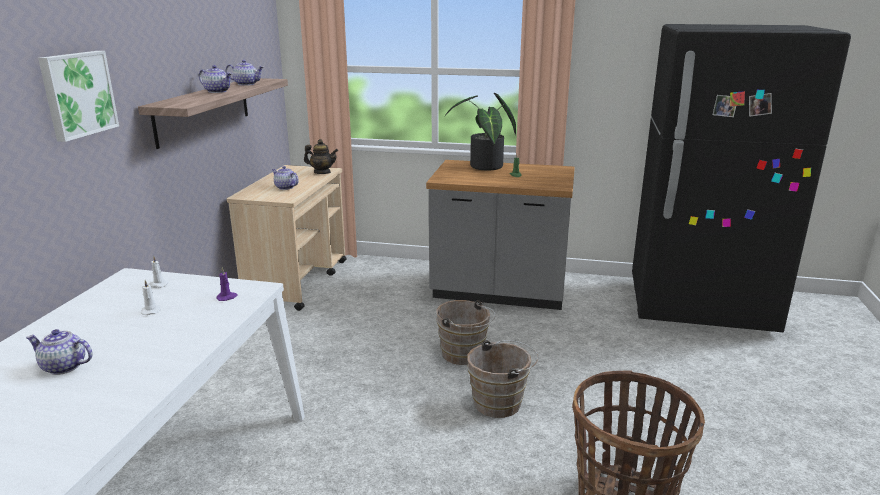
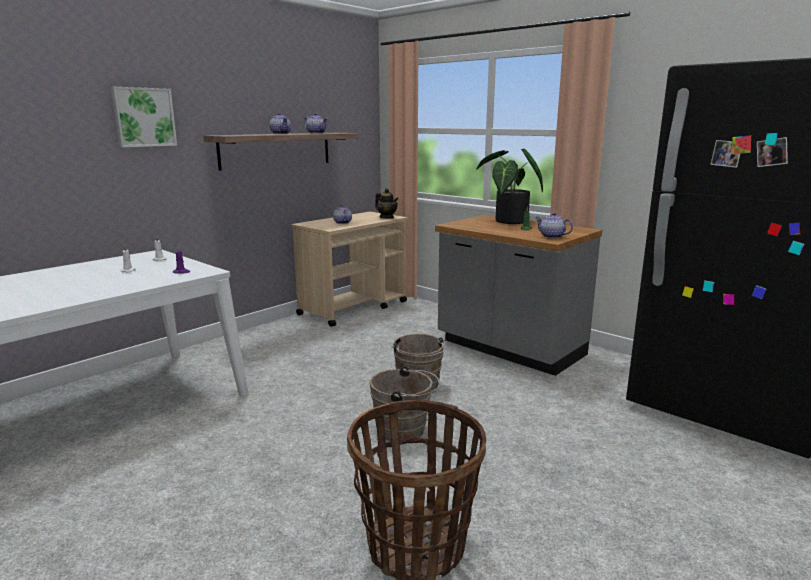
camera: 30 degrees right, 5 degrees down
teapot [26,329,93,375] -> teapot moved to [535,212,573,239]

